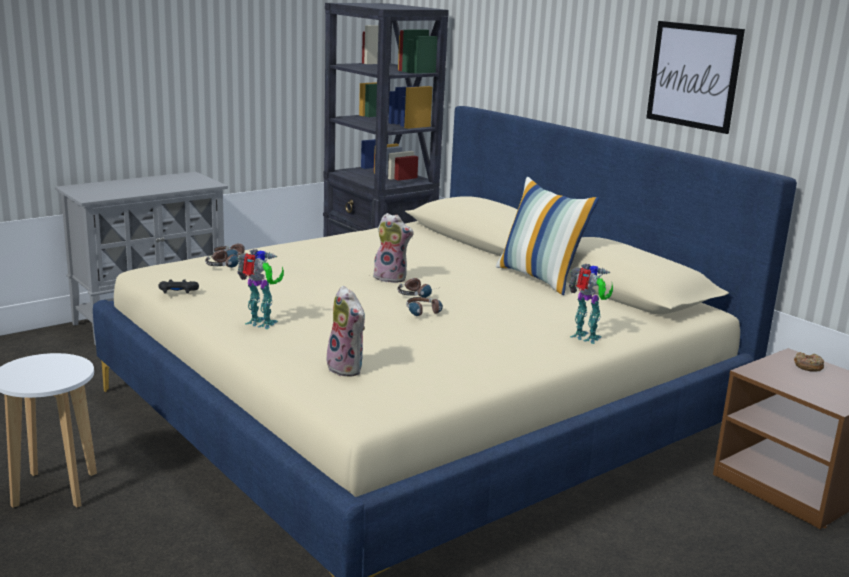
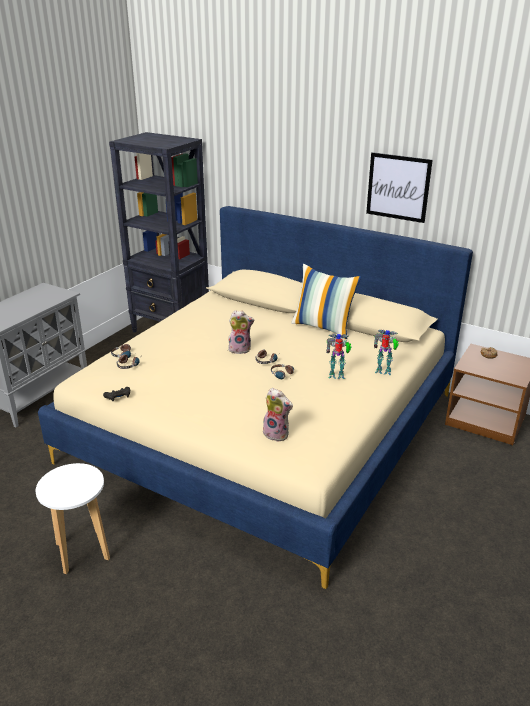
camera: 20 degrees left, 10 degrees up
toy robot [237,249,284,329] -> toy robot moved to [326,334,352,379]

